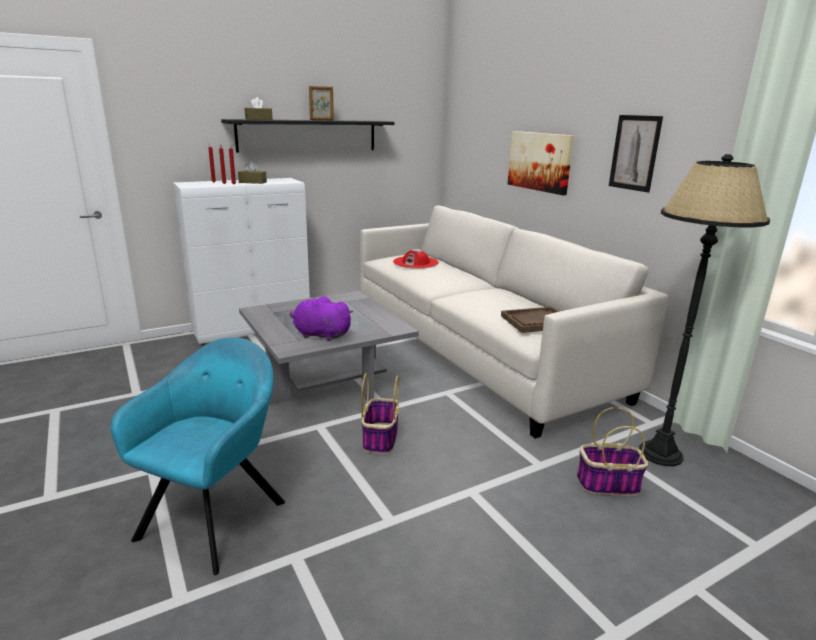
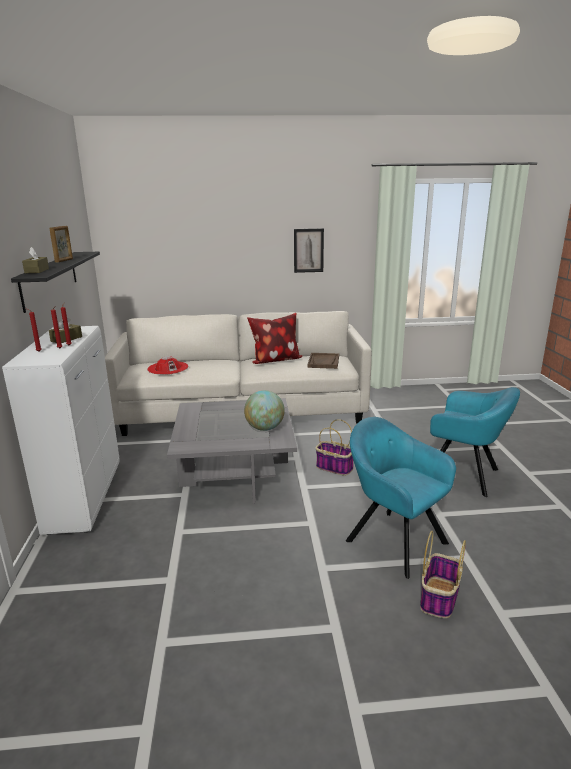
camera: 65 degrees left, 0 degrees up
purple plush toy [290,296,353,341] -> globe [244,390,285,431]
picture [508,131,574,195] -> none
basket [577,407,648,496] -> basket moved to [420,531,466,618]
black floor lamp [639,154,770,466] -> none
none -> pillow [247,313,302,364]
none -> turquoise armchair [430,387,520,497]

